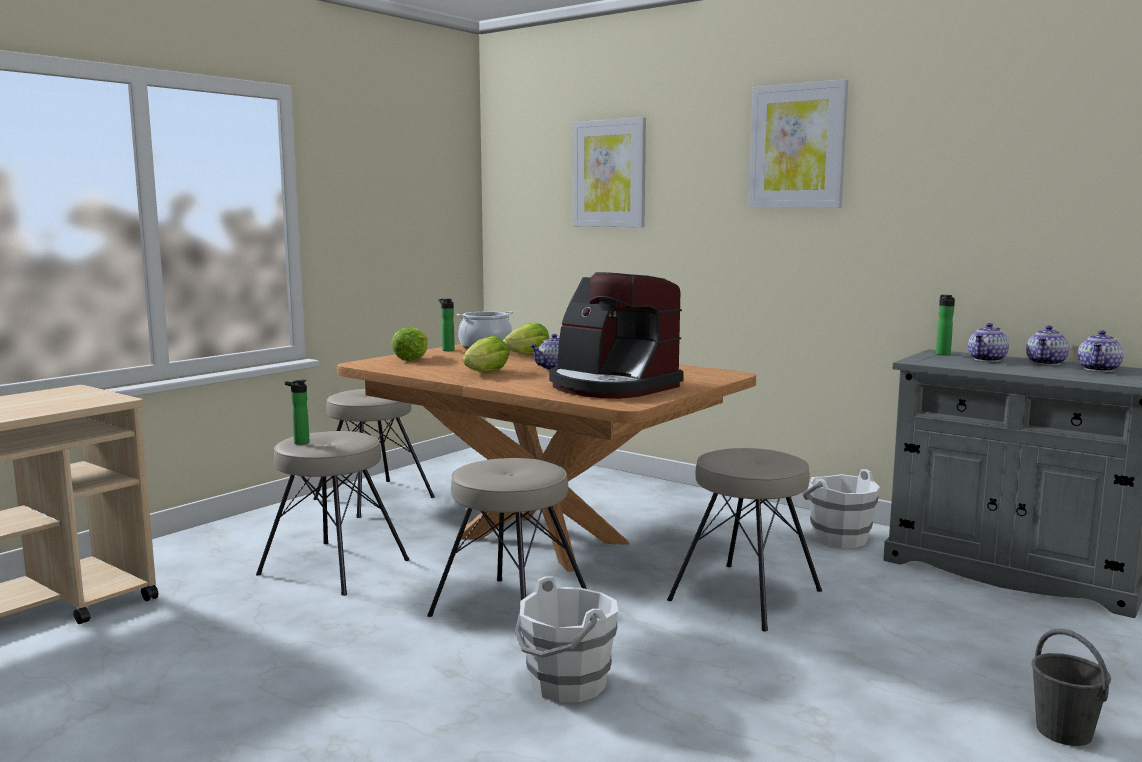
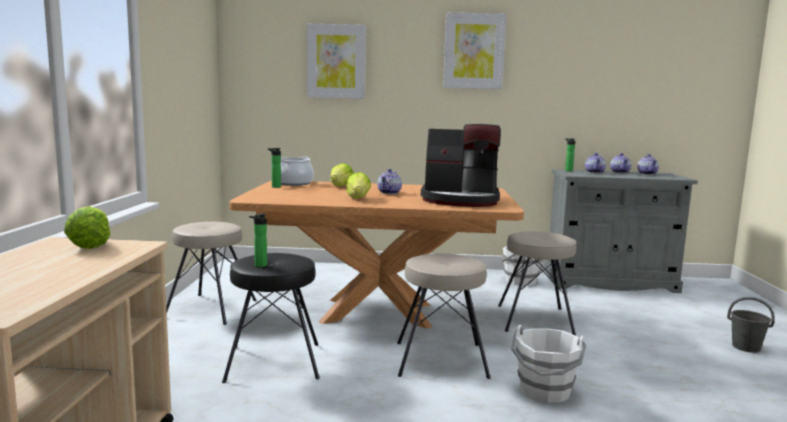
camera: 35 degrees left, 0 degrees up
beige stool [256,431,409,596] -> black stool [222,253,320,383]
lettuce [391,327,427,361] -> lettuce moved to [64,206,110,249]

